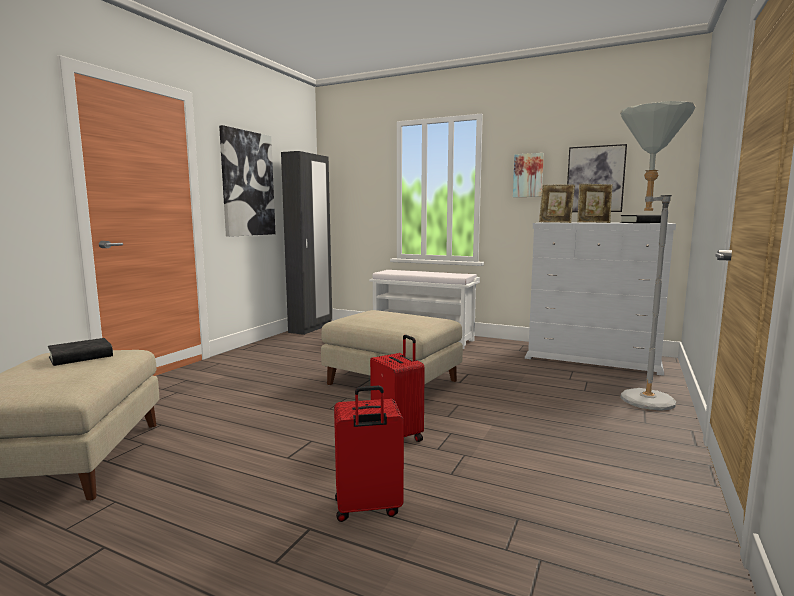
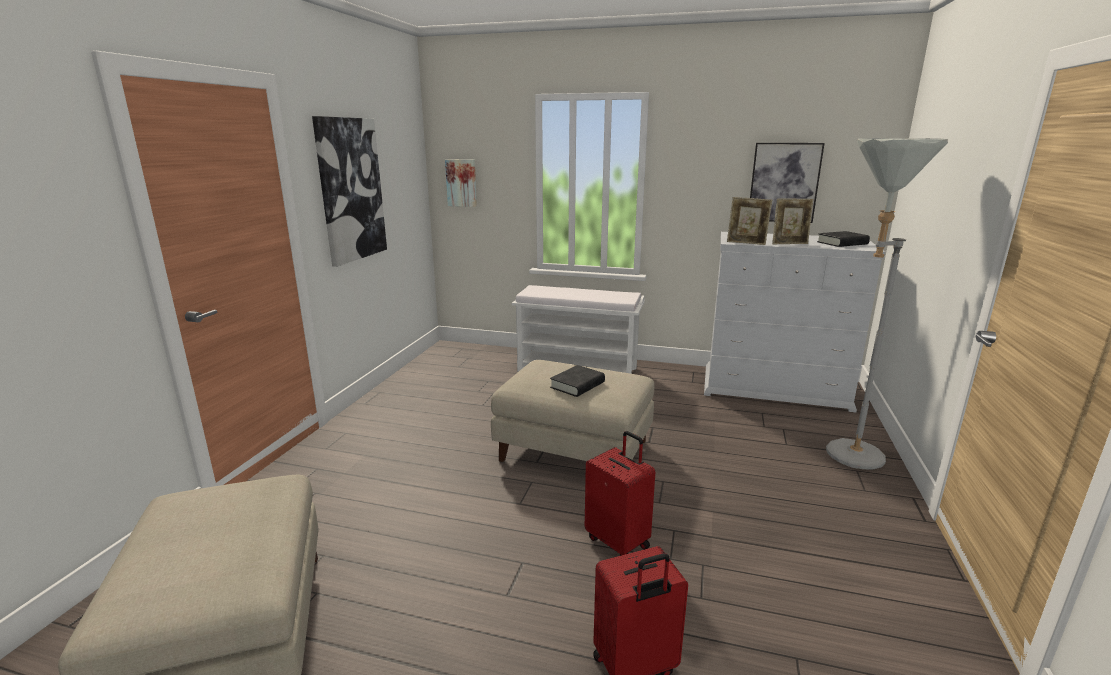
camera: 10 degrees left, 10 degrees up
black book [48,338,113,366] -> black book moved to [550,365,605,397]
black wardrobe [281,151,332,335] -> none
picture [513,153,544,197] -> picture moved to [445,159,477,207]

